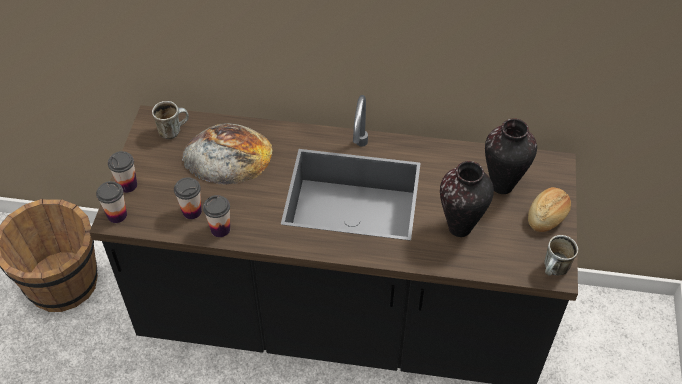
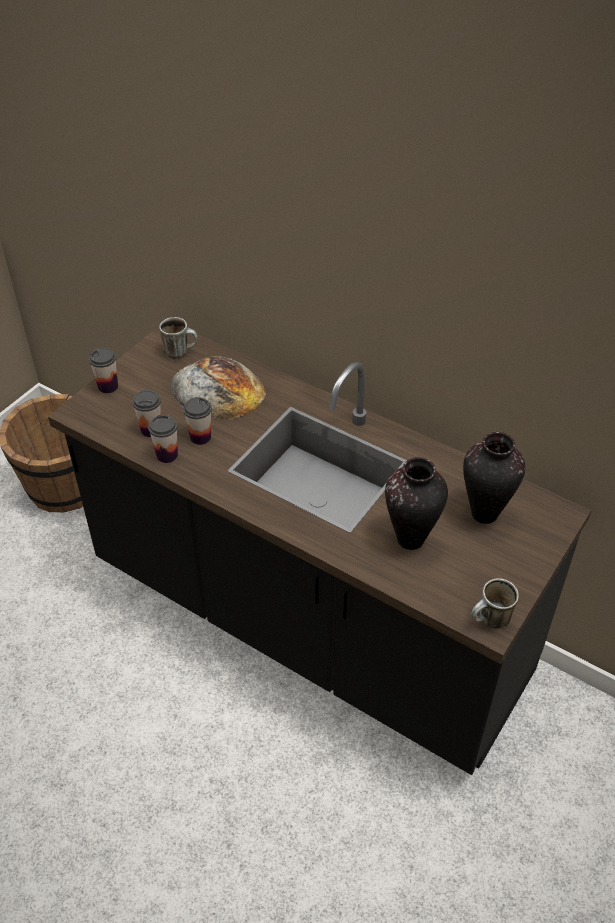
camera: 25 degrees right, 5 degrees down
cup [96,181,127,223] -> cup moved to [183,397,212,445]
bread [528,187,571,232] -> none

